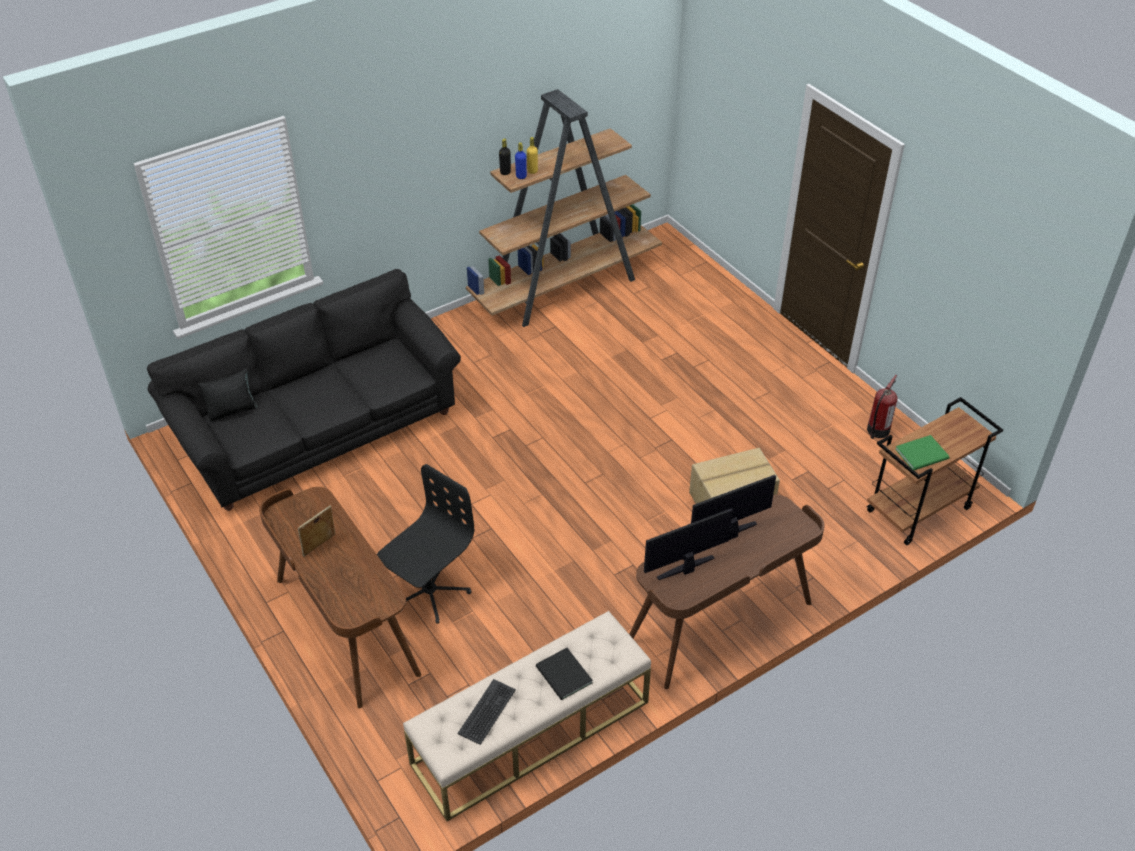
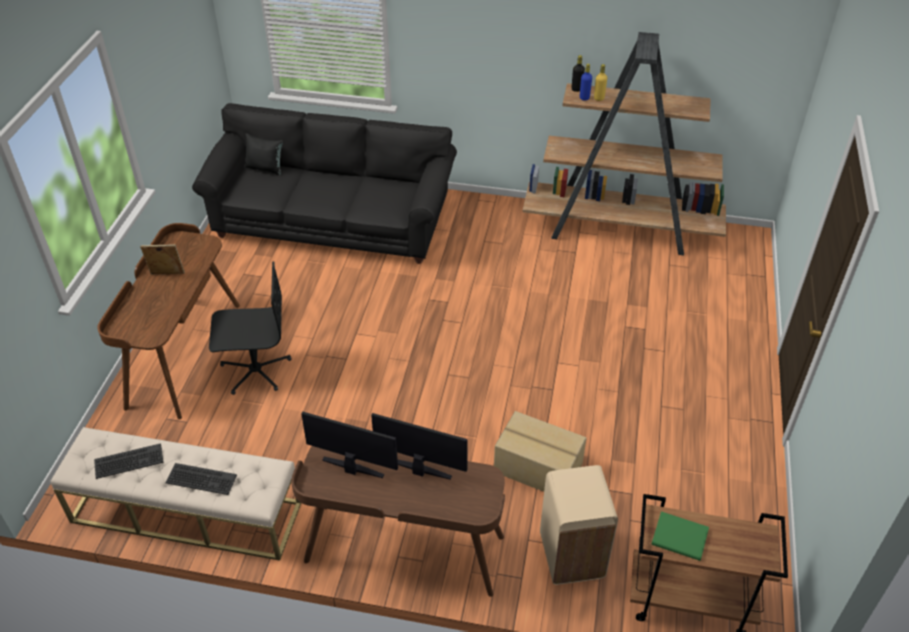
camera: 45 degrees right, 0 degrees up
black book [536,648,593,700] -> keyboard [165,463,237,495]
fire extinguisher [867,375,897,439] -> none
none -> beige trash can [540,465,618,585]

